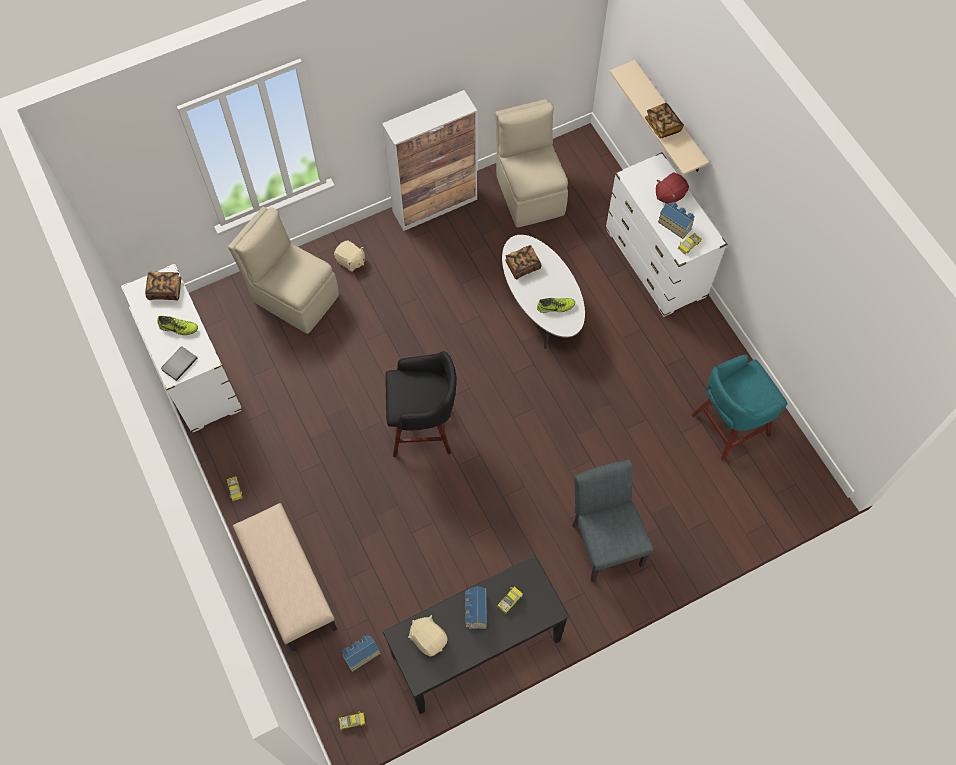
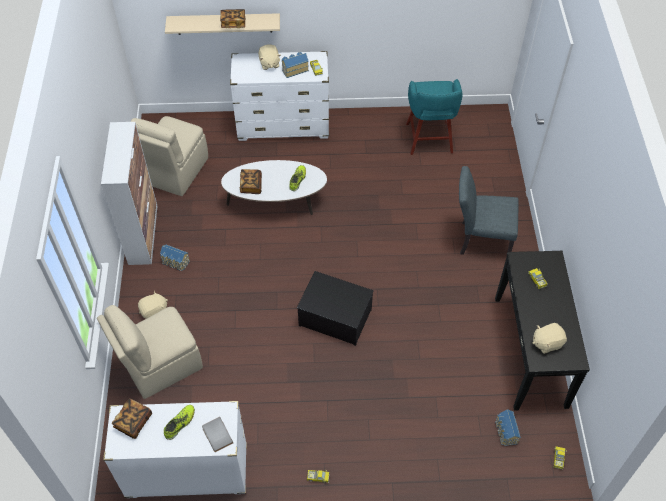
camera: 65 degrees left, 10 degrees down
beige bench [233,503,337,651] -> none
black stool [385,351,457,457] -> storage box [297,271,374,346]
toy house [465,586,487,629] -> toy house moved to [160,245,190,271]
beige chair [495,99,568,227] -> beige chair turned 75 degrees counterclockwise [130,116,208,196]
red plush toy [656,173,689,204] -> beige plush toy [258,44,281,70]

